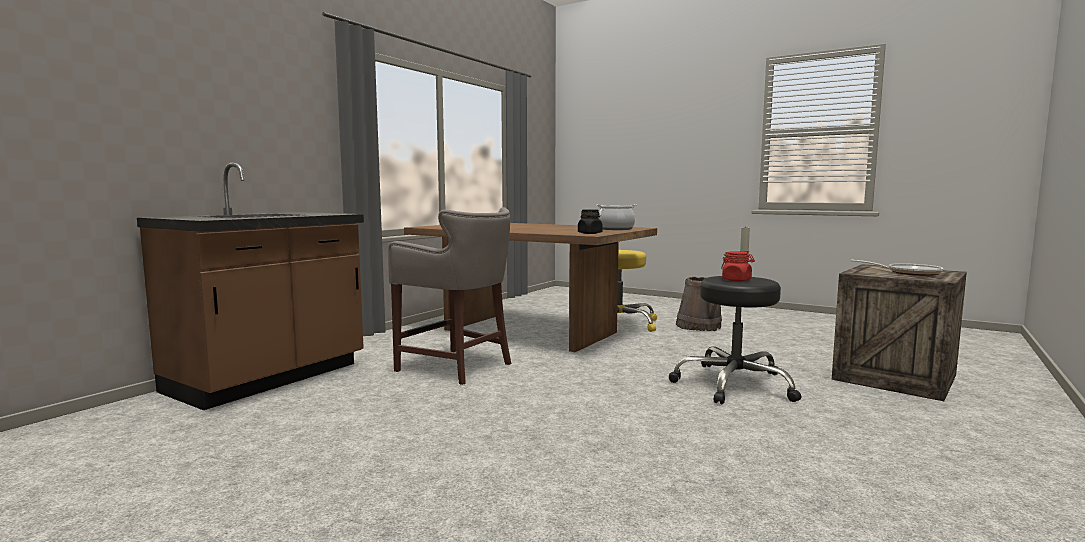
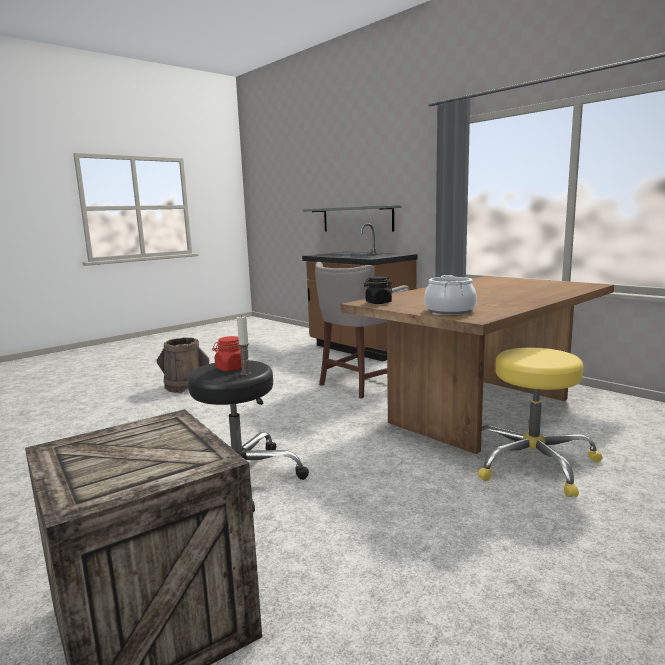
camera: 105 degrees right, 5 degrees up
brown bucket [676,277,722,331] -> brown bucket moved to [156,337,209,393]
frying pan [851,259,943,276] -> none
none -> grey shelf [303,205,401,232]

